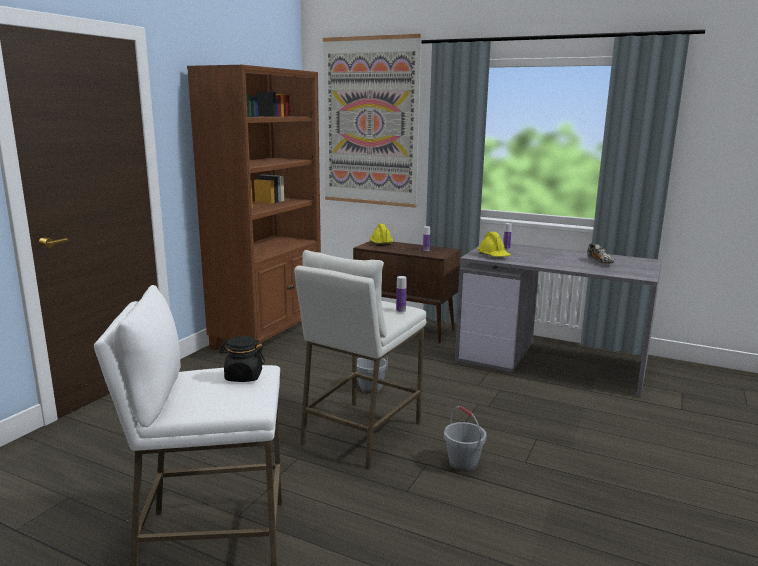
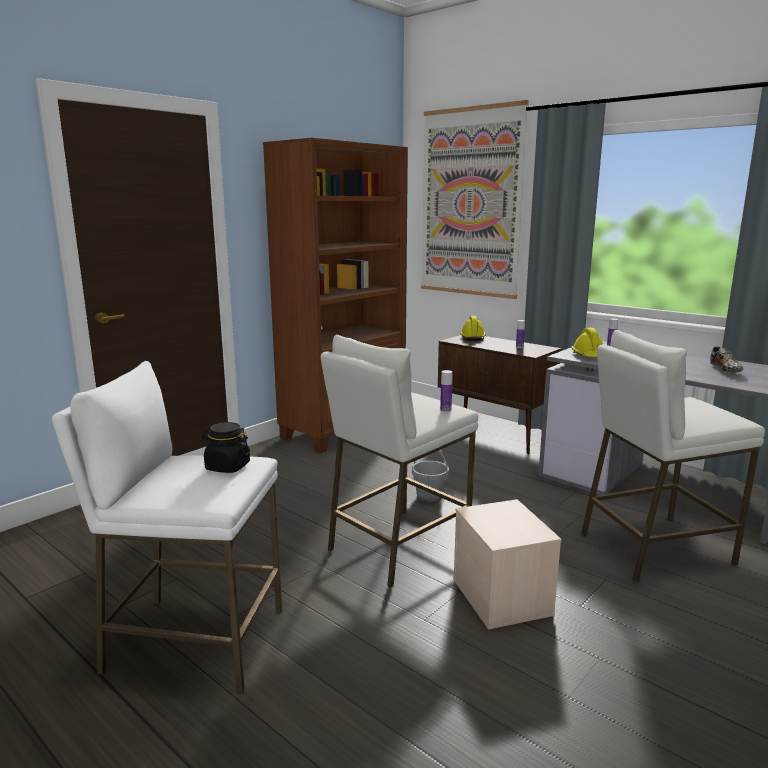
camera: 15 degrees right, 0 degrees up
grey bucket [444,406,486,472] -> beige storage box [453,499,561,630]
none -> white stool [581,330,765,582]

